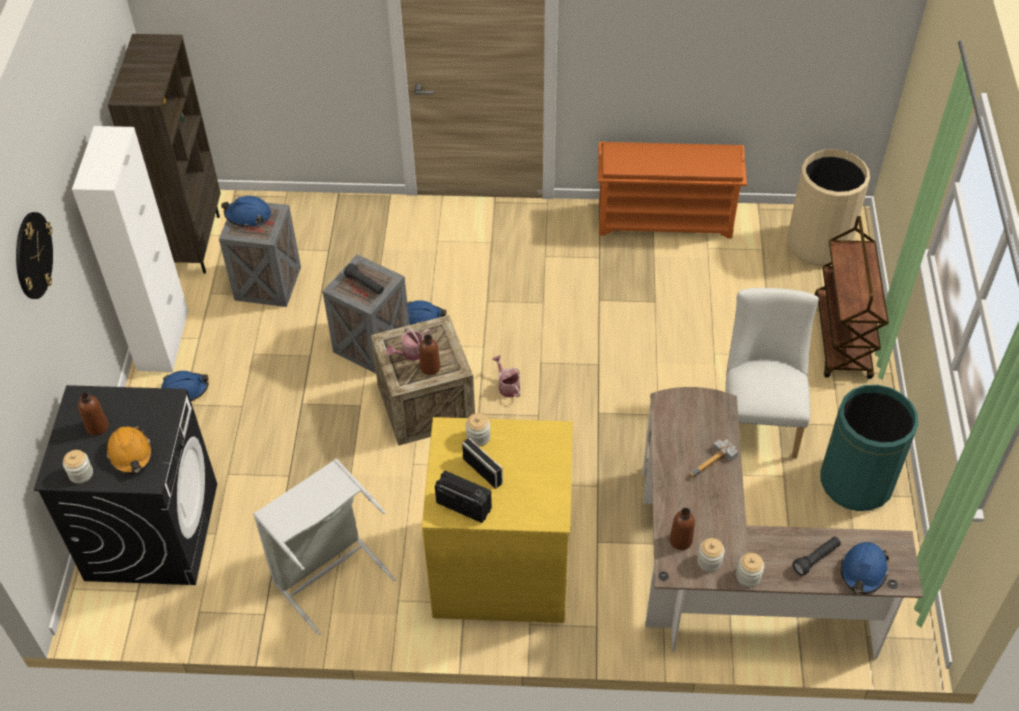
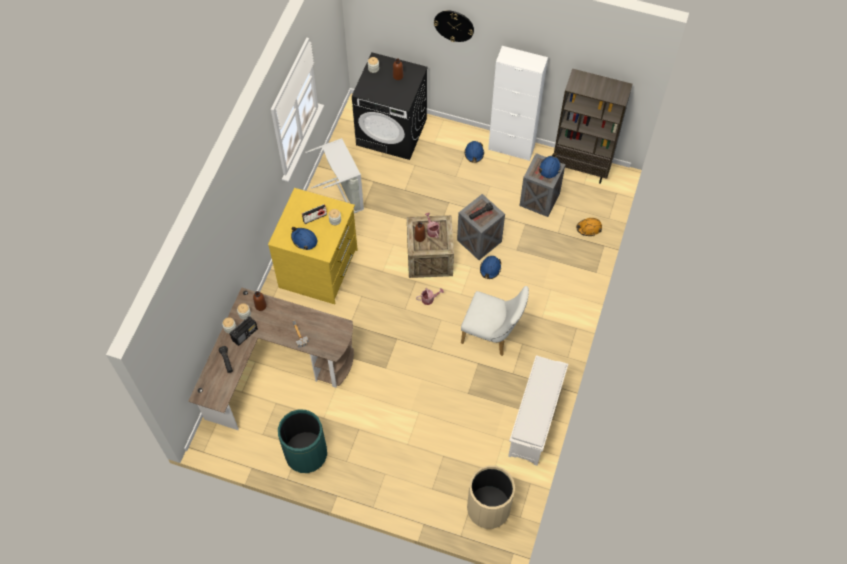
camera: 105 degrees right, 10 degrees up
orange hard hat [106,425,153,474] -> orange hard hat moved to [576,218,602,236]
radio [435,471,492,523] -> radio moved to [230,316,258,346]
orange shoe rack [598,142,747,239] -> white shoe rack [508,355,568,466]
white chair [725,288,819,459] -> white chair moved to [461,286,529,356]
brown cart [815,216,889,379] -> none
blue hard hat [841,542,889,594] -> blue hard hat moved to [291,227,317,250]

